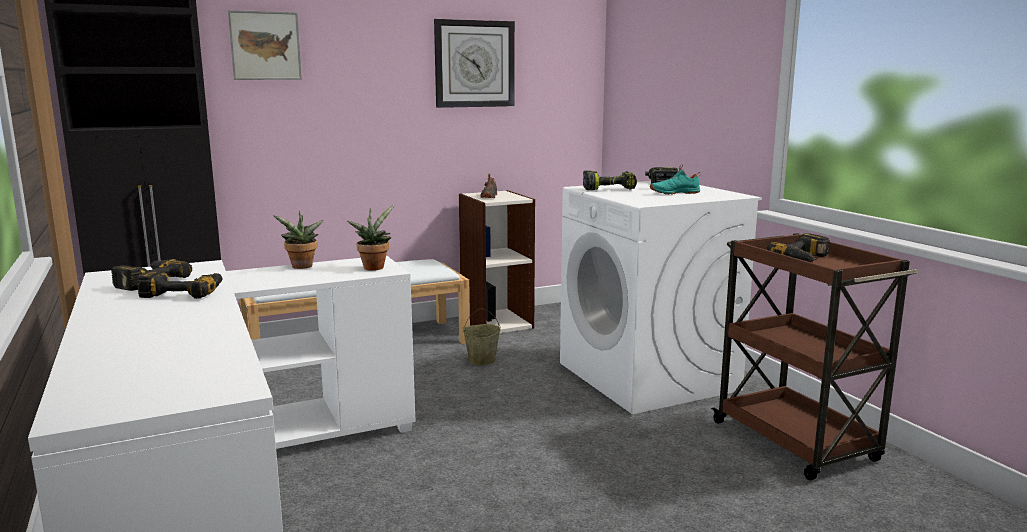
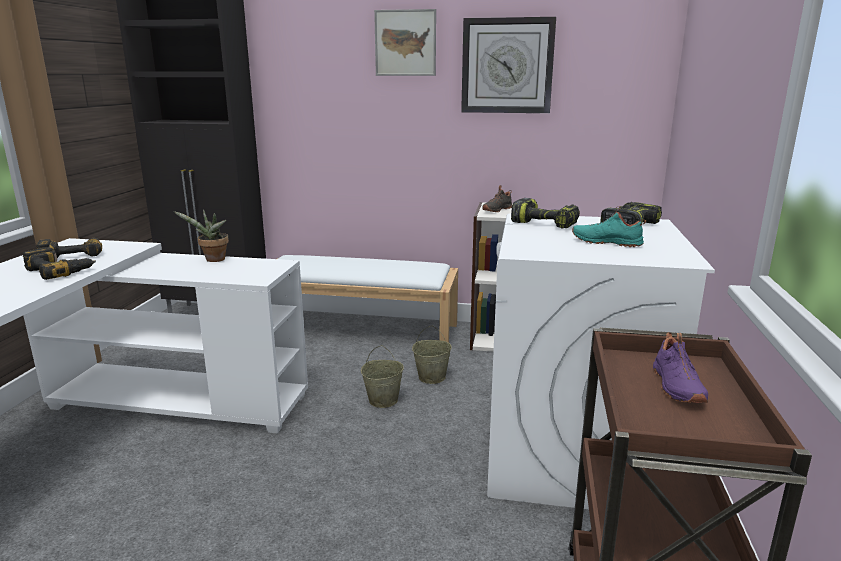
camera: 35 degrees right, 5 degrees up
picture [228,10,302,80] -> picture moved to [374,9,436,76]
potted plant [347,205,395,271] -> none
power drill [767,233,830,262] -> purple shoe [653,332,708,403]
none -> beige bucket [361,345,404,408]

